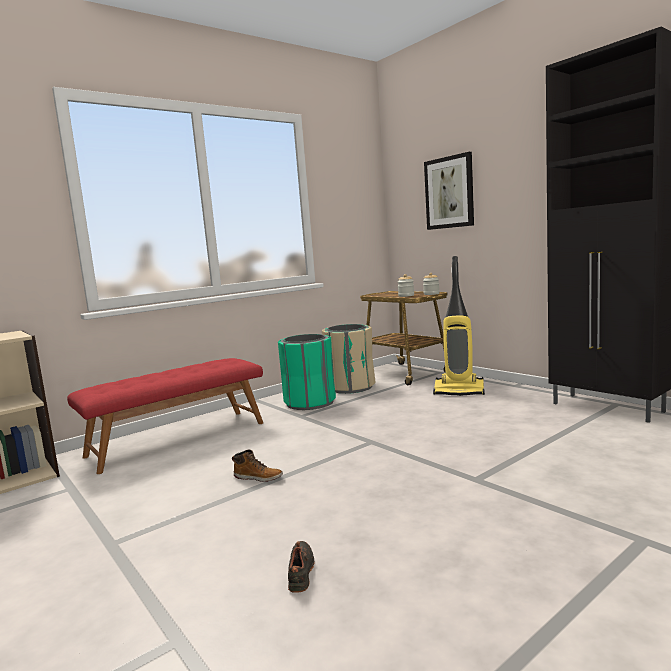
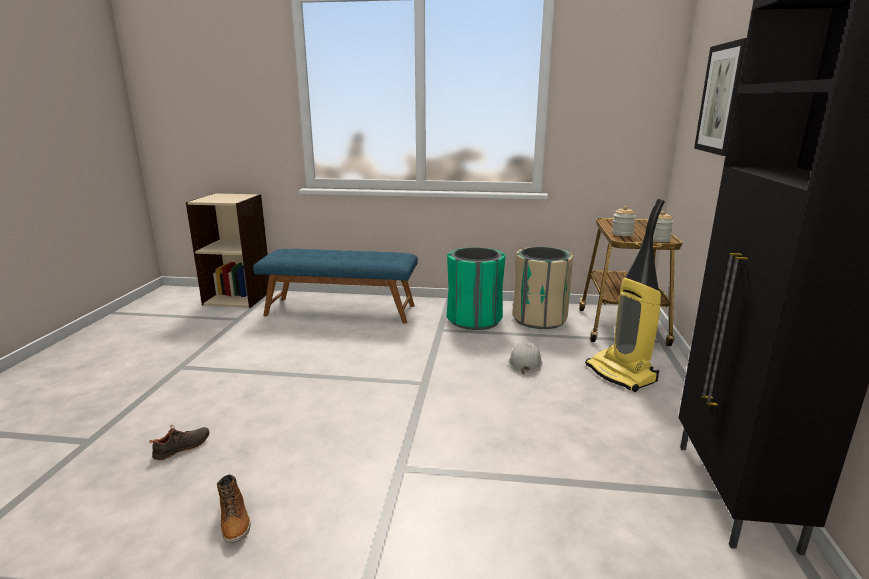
camera: 45 degrees right, 10 degrees up
red bench [67,358,263,474] -> blue bench [253,249,418,324]
boot [232,449,283,482] -> boot moved to [217,474,251,543]
none -> white hard hat [508,341,543,374]

